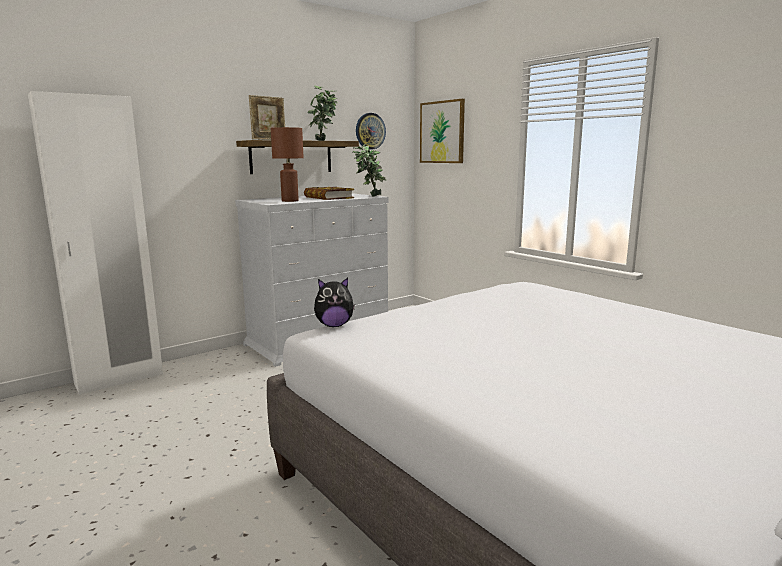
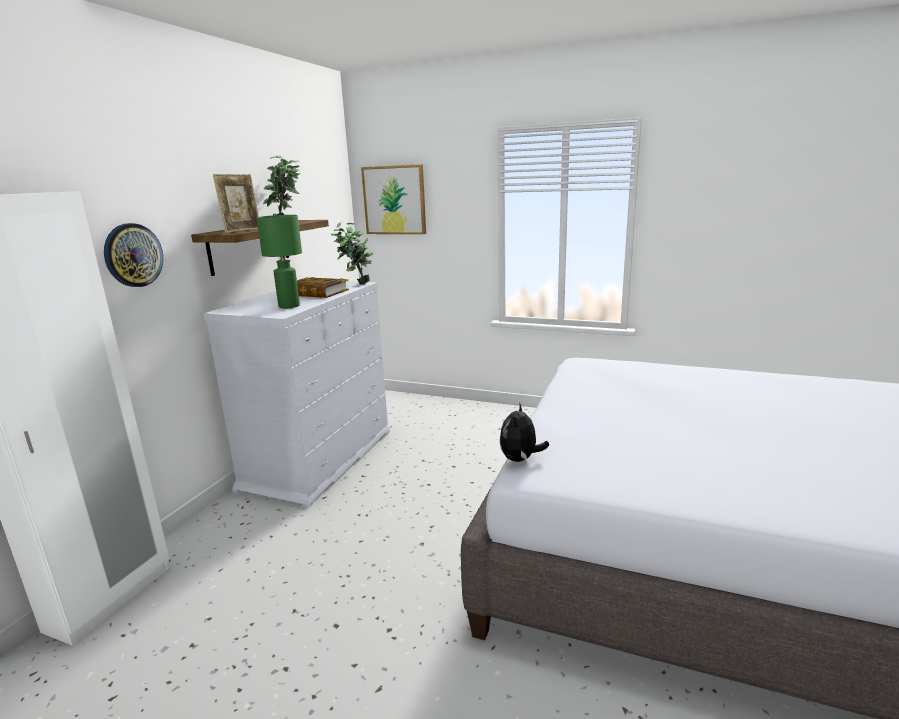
camera: 30 degrees left, 5 degrees up
brown table lamp [271,127,304,202] -> green table lamp [257,215,302,308]
plush toy [314,278,355,327] -> plush toy turned 150 degrees clockwise [500,404,549,462]
wall clock [356,113,386,149] -> wall clock moved to [104,223,163,287]

